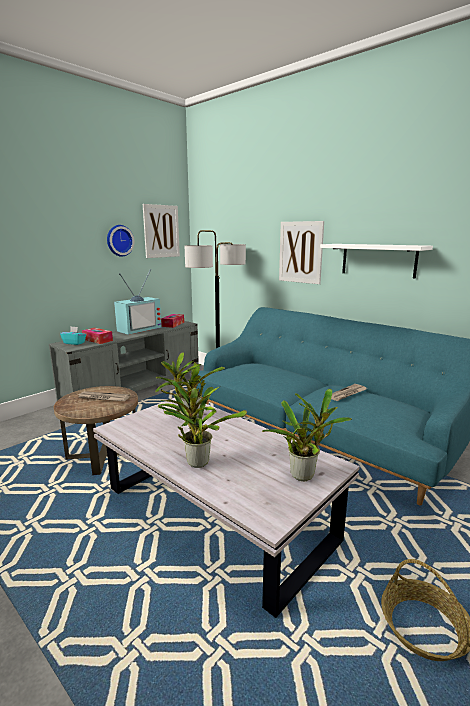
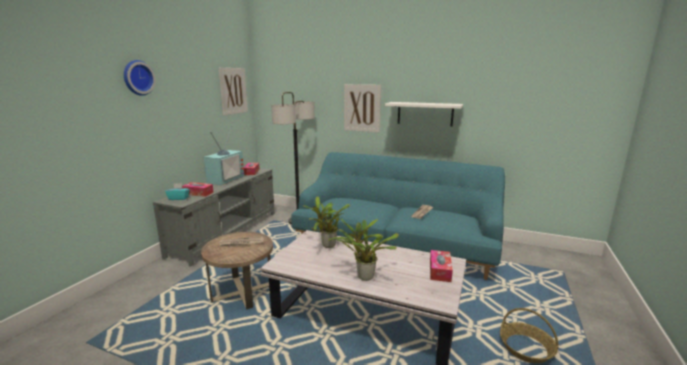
camera: 20 degrees left, 0 degrees up
wall clock [107,225,134,257] -> wall clock moved to [124,60,156,96]
potted plant [262,389,352,481] -> tissue box [430,250,453,282]

